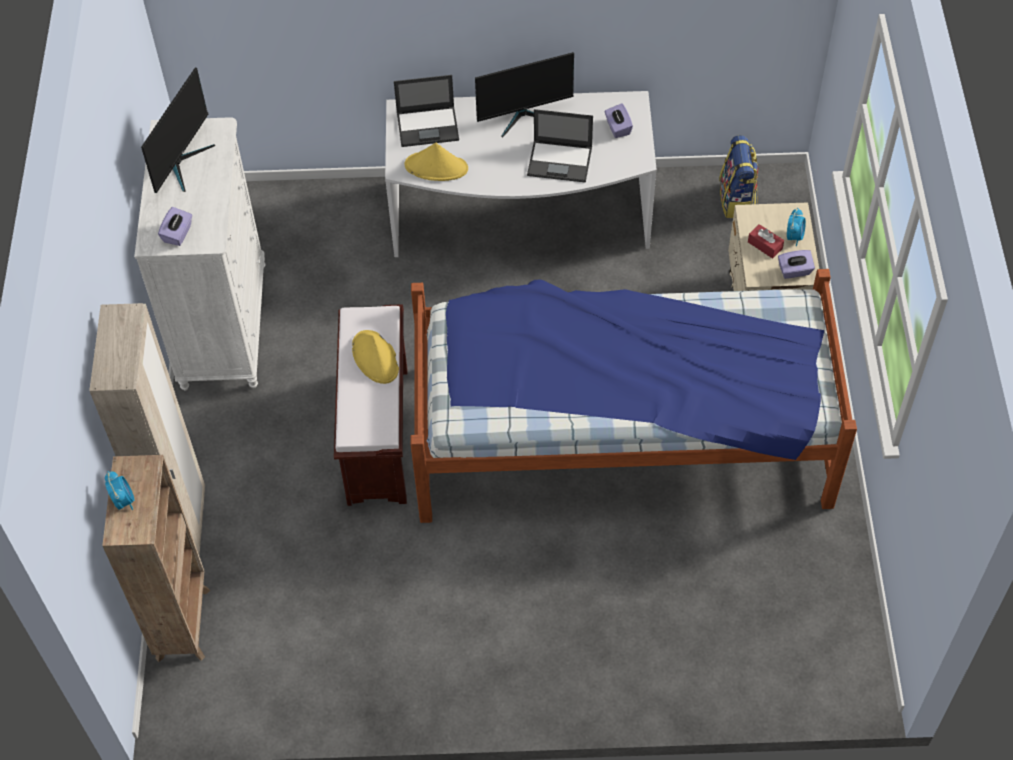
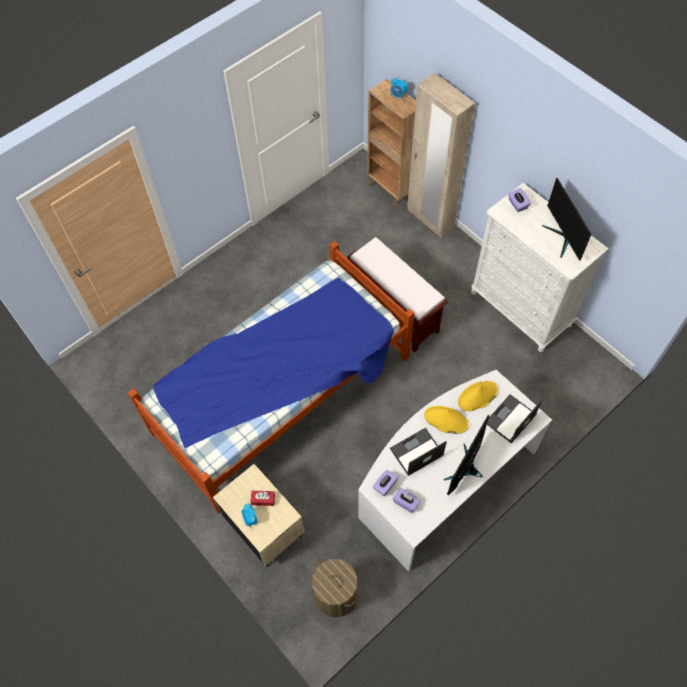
camera: 140 degrees right, 5 degrees up
yellow hat [352,330,399,384] -> yellow hat moved to [424,406,469,434]
backpack [719,135,758,218] -> laundry basket [312,559,358,617]
purple tissue box [778,250,815,279] -> purple tissue box moved to [373,470,399,496]

